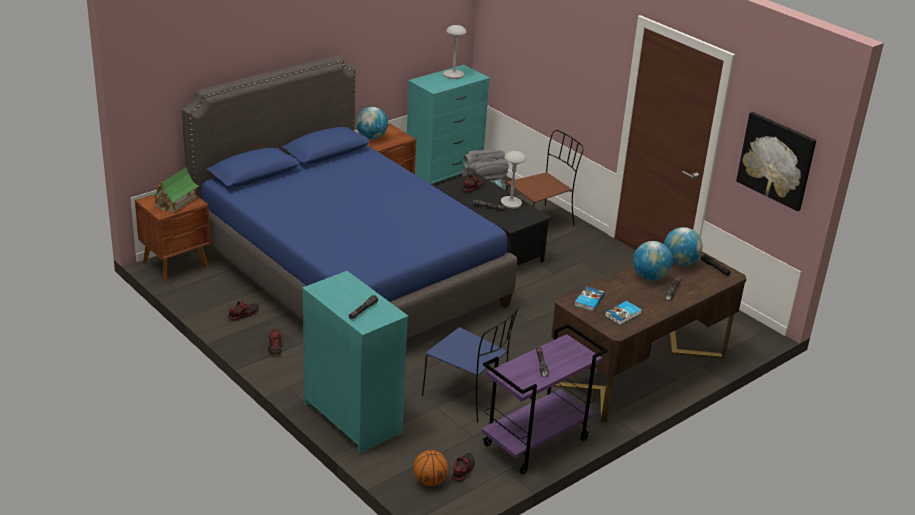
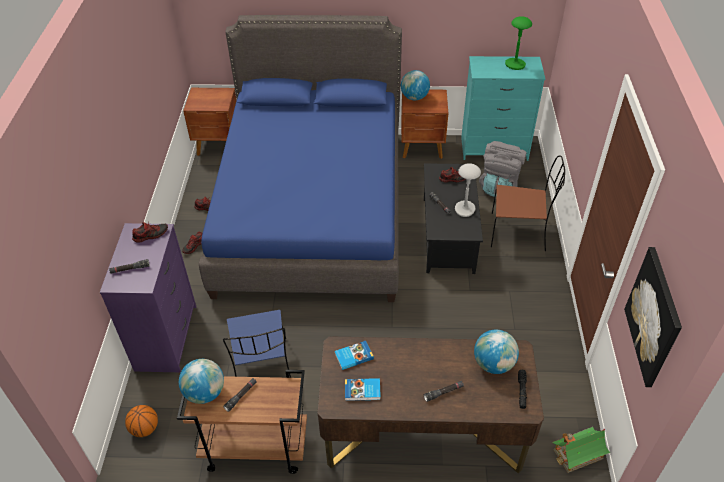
camera: 45 degrees right, 15 degrees up
toy house [151,165,199,212] -> toy house moved to [552,427,610,473]
turquoise dresser [302,271,408,454] -> purple dresser [100,223,196,372]
grey table lamp [443,25,467,79] -> green table lamp [505,16,532,70]
shoe [452,453,475,481] -> shoe moved to [132,221,168,243]
purple cart [481,324,608,474] -> brown cart [177,370,307,474]
globe [633,241,673,281] -> globe moved to [179,359,224,404]

